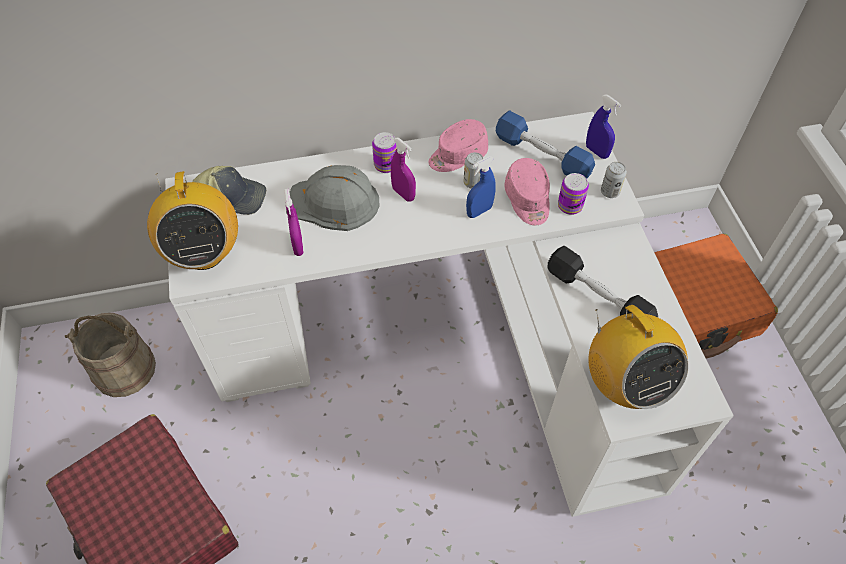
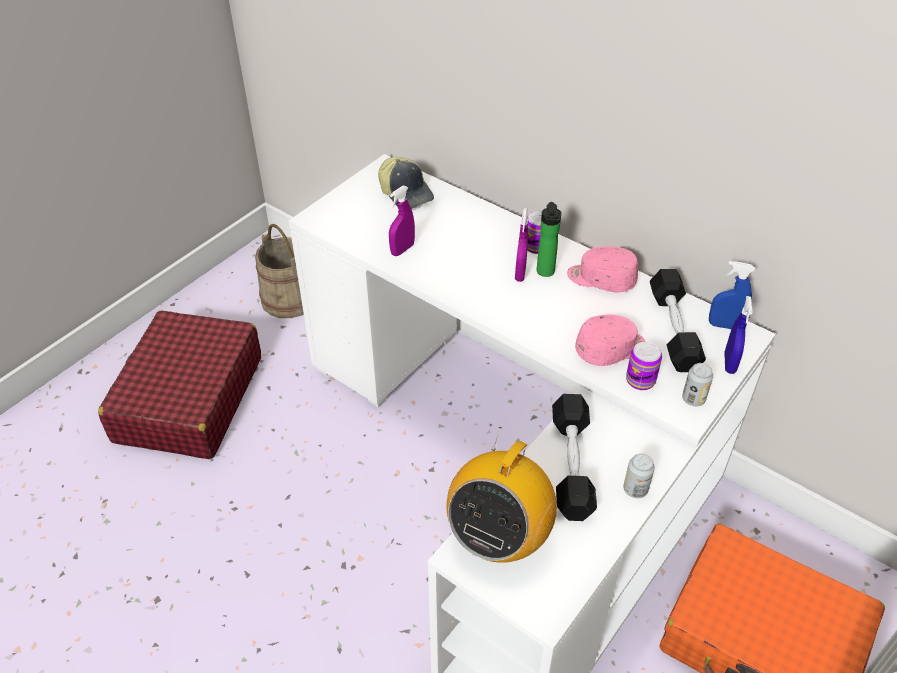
camera: 50 degrees right, 10 degrees down
radio [147,171,238,270] -> none
grey hard hat [286,165,379,231] -> none
can [464,152,483,189] -> can moved to [623,453,655,498]
blue spray bottle [466,156,496,218] -> blue spray bottle moved to [709,261,755,329]
blue dumbbell [496,110,595,179] -> black dumbbell [650,269,706,372]
pink cap [504,158,550,225] -> pink cap turned 150 degrees counterclockwise [575,315,645,366]
none -> bottle [537,202,561,277]

